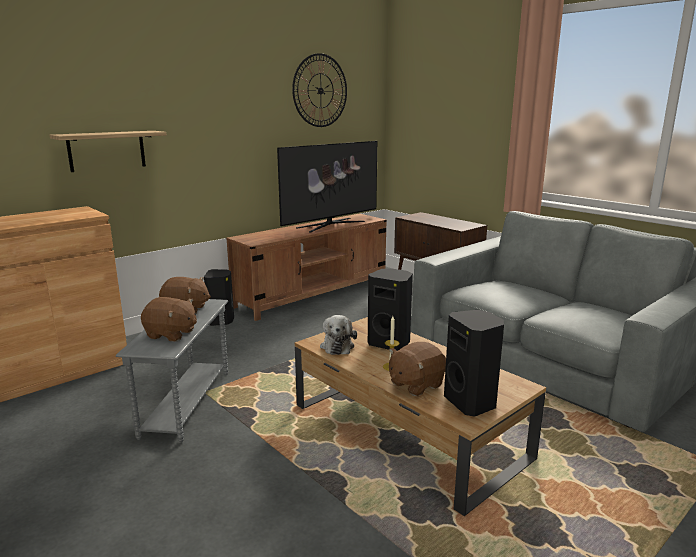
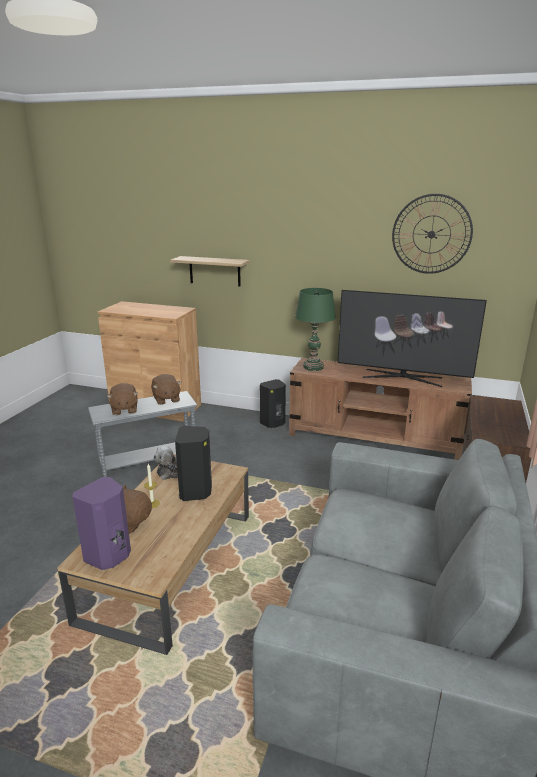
camera: 60 degrees right, 5 degrees up
black speaker [444,310,504,417] -> purple speaker [72,477,131,570]
none -> green table lamp [295,288,336,371]

